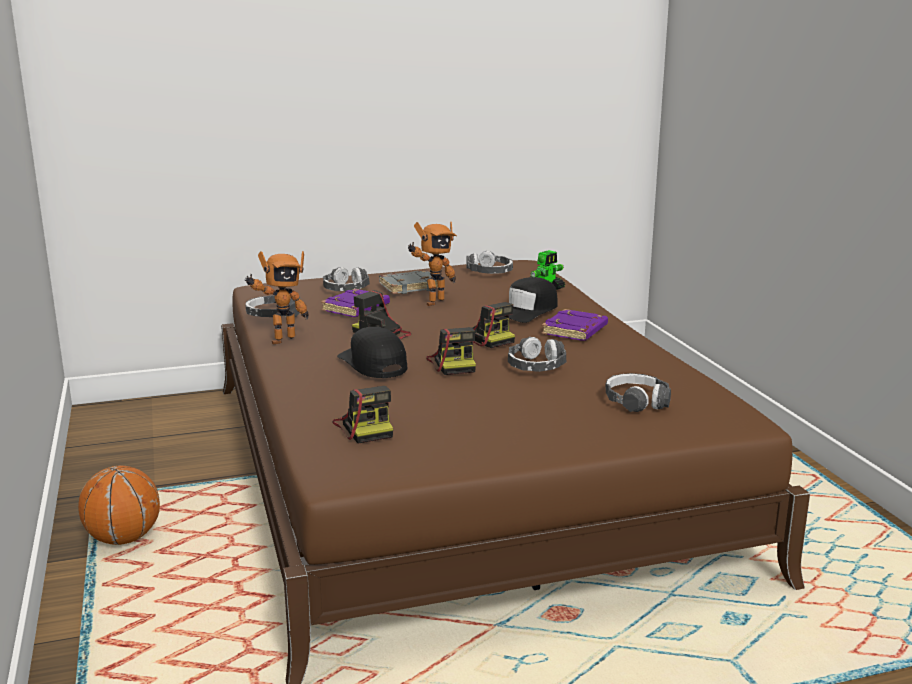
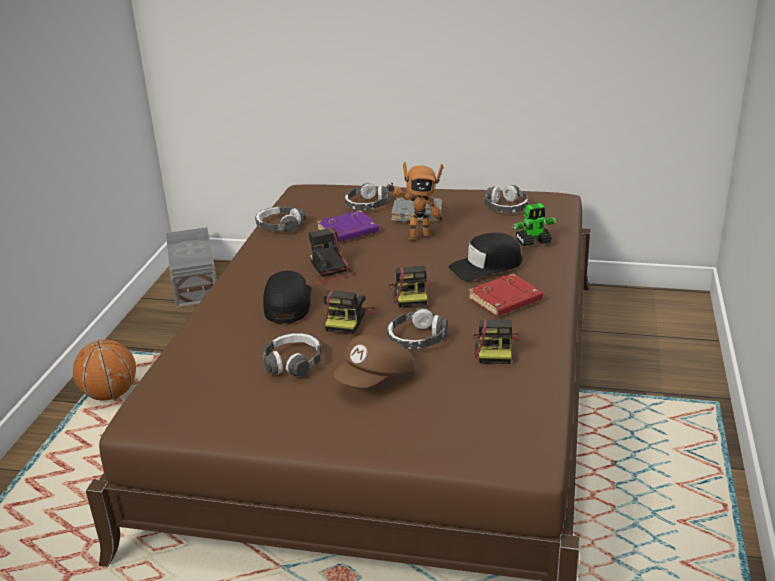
camera: 30 degrees right, 10 degrees up
toy robot [245,251,308,345] -> none
camera [333,386,393,444] -> camera moved to [473,319,521,364]
purple book [542,309,608,341] -> red book [468,274,543,316]
headphones [605,373,671,412] -> headphones moved to [263,333,321,377]
none -> grey storage box [166,227,217,308]
none -> brown cap [332,335,415,388]

